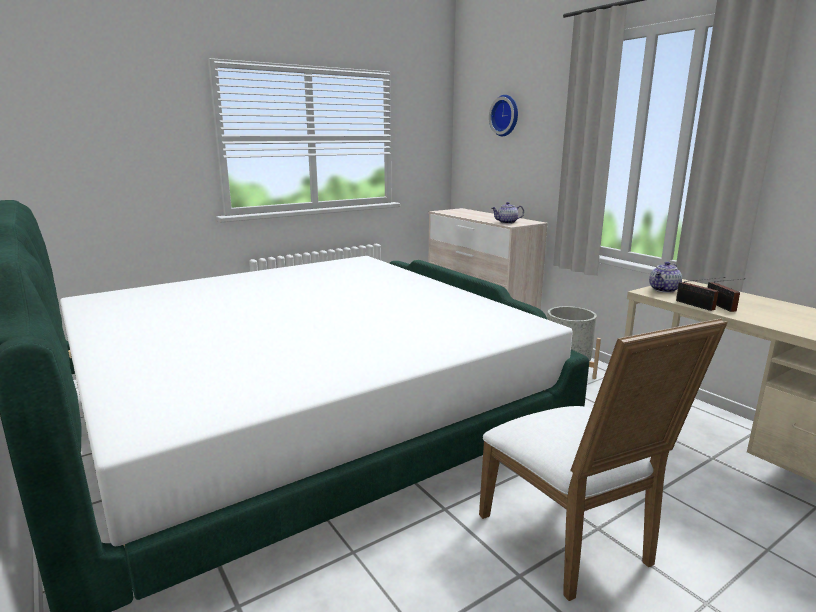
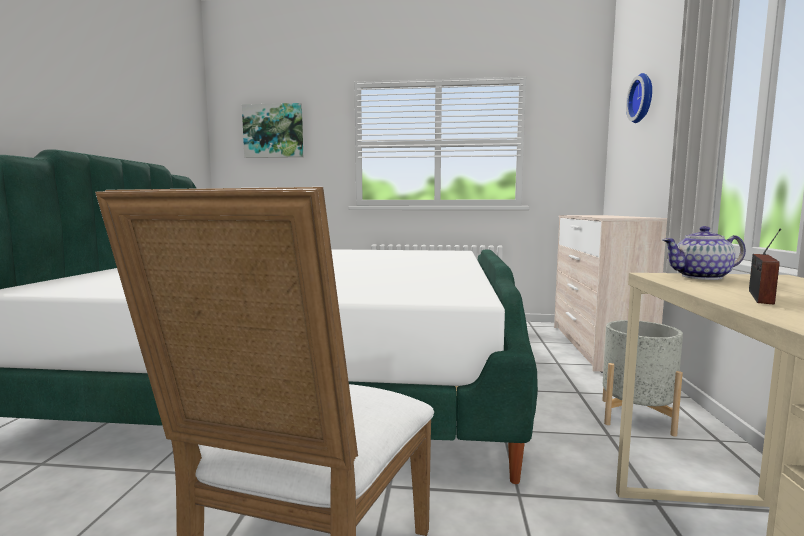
camera: 40 degrees right, 10 degrees down
teapot [492,202,524,224] -> none
radio [676,277,725,311] -> none
none -> picture [242,103,303,158]

